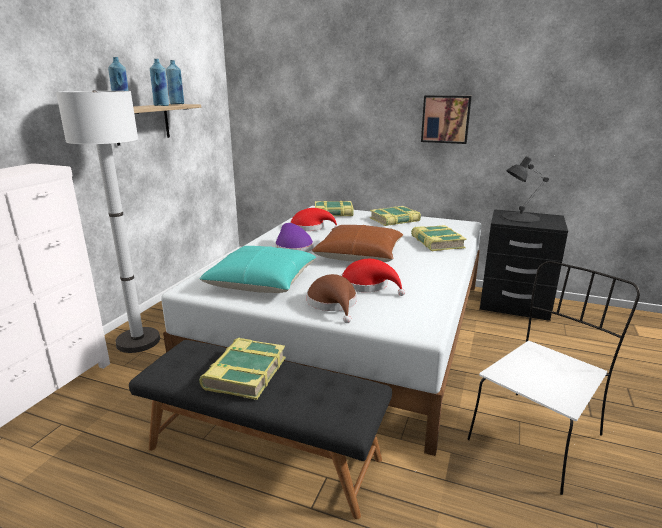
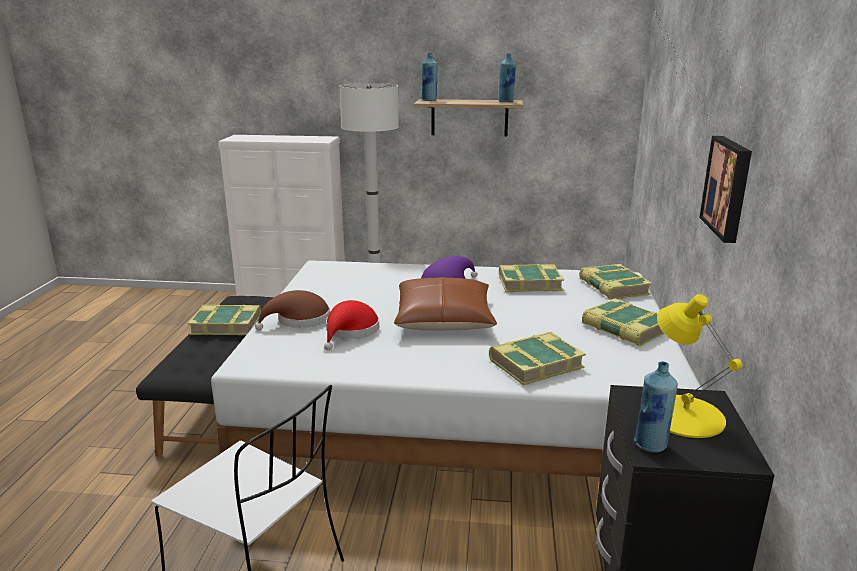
camera: 75 degrees right, 0 degrees up
blue bottle [150,59,169,106] -> blue bottle moved to [634,361,678,453]
turquoise pillow [200,246,316,293] -> none
red hat [290,208,339,231] -> book [499,264,564,292]
black table lamp [502,156,549,223] -> yellow table lamp [657,294,742,438]

